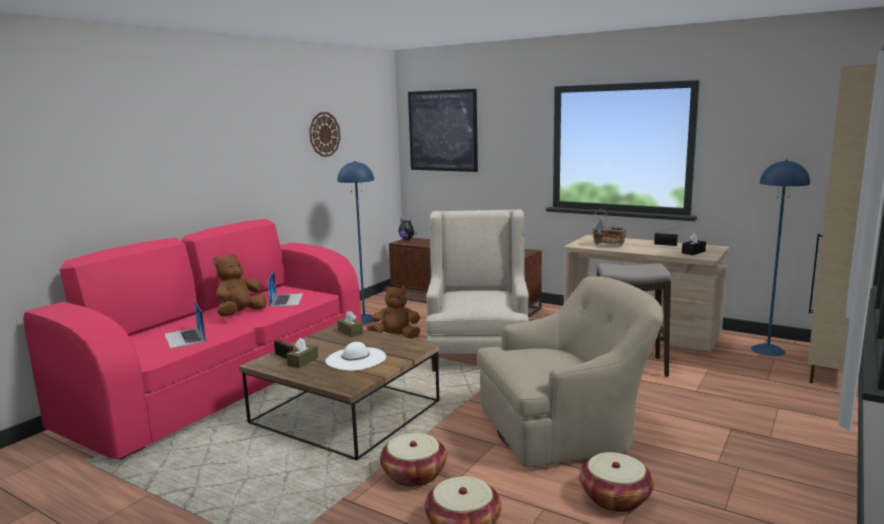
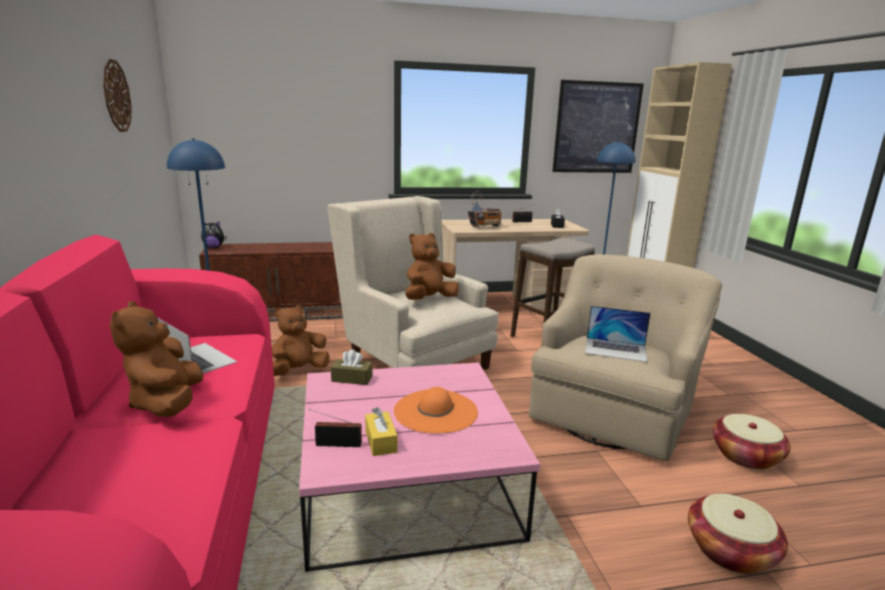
camera: 45 degrees left, 5 degrees up
laptop [164,300,206,349] -> laptop moved to [585,306,651,362]
brown coffee table [239,324,440,460] -> pink coffee table [299,362,540,572]
brown tissue box [286,338,318,368] -> yellow tissue box [365,407,397,456]
white hat [325,342,386,371] -> orange hat [394,387,478,433]
basket [380,433,447,487] -> none
picture [408,89,478,172] -> picture moved to [552,80,644,173]
none -> brown plush toy [405,233,459,300]

